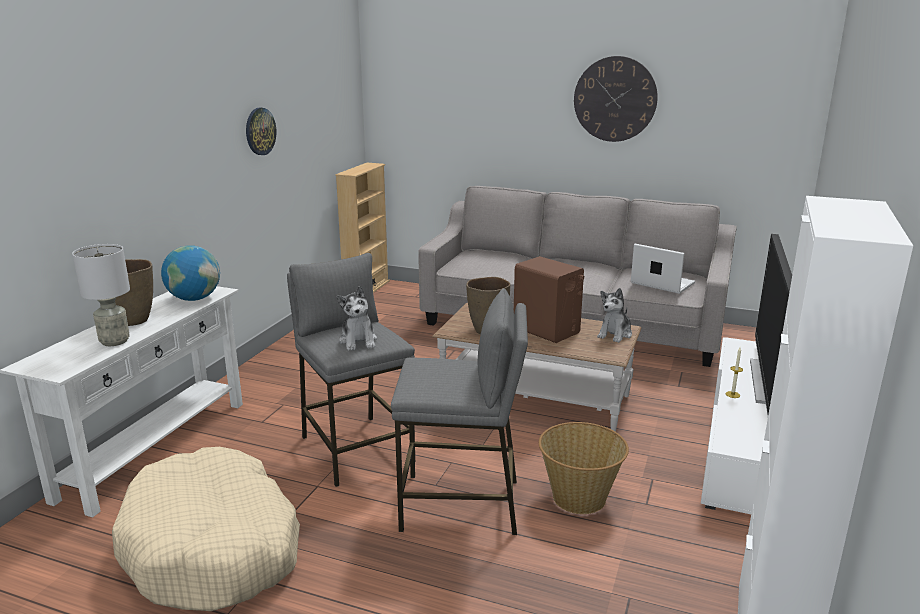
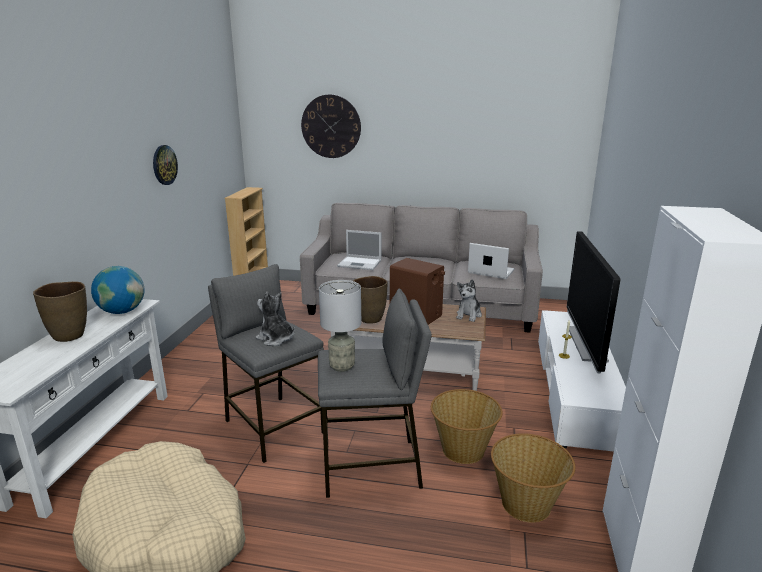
camera: 10 degrees left, 0 degrees up
grey table lamp [72,244,130,346] -> grey table lamp moved to [319,280,361,372]
plush toy [337,286,378,351] -> plush toy turned 150 degrees clockwise [256,292,295,346]
wall clock [574,56,658,142] -> wall clock moved to [301,94,361,158]
none -> laptop [337,230,381,270]
none -> basket [491,433,575,523]

